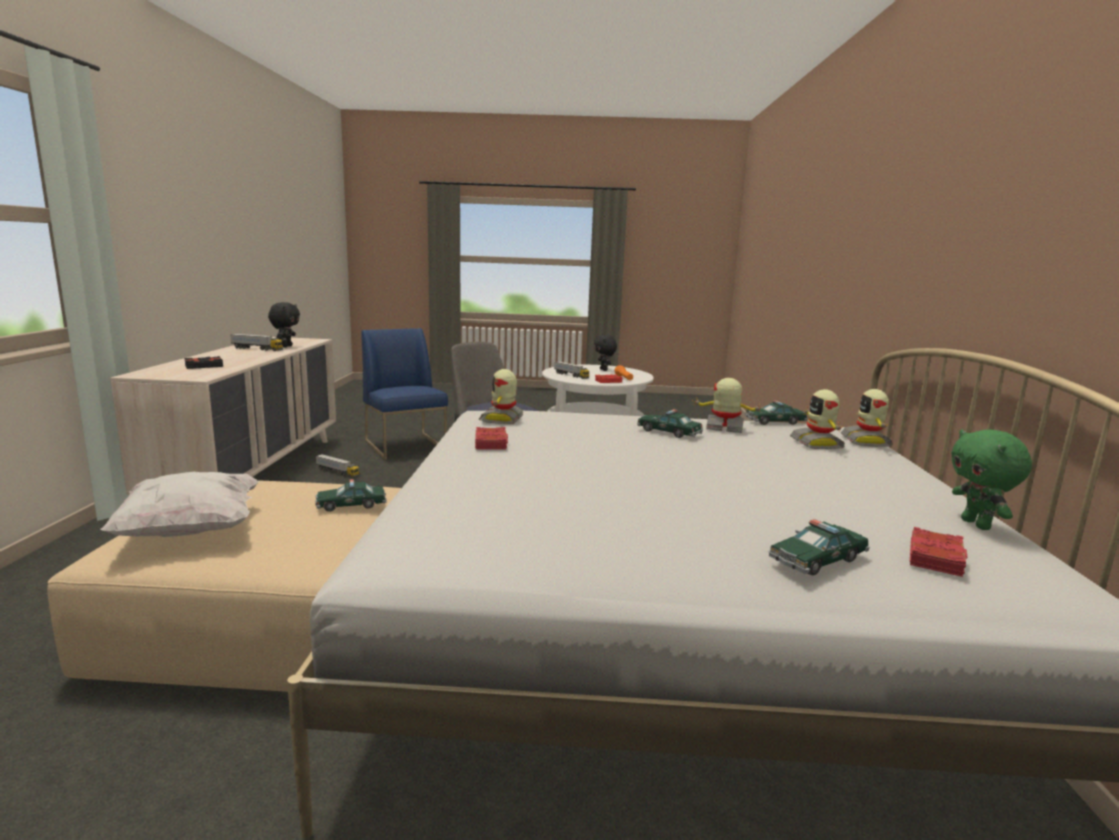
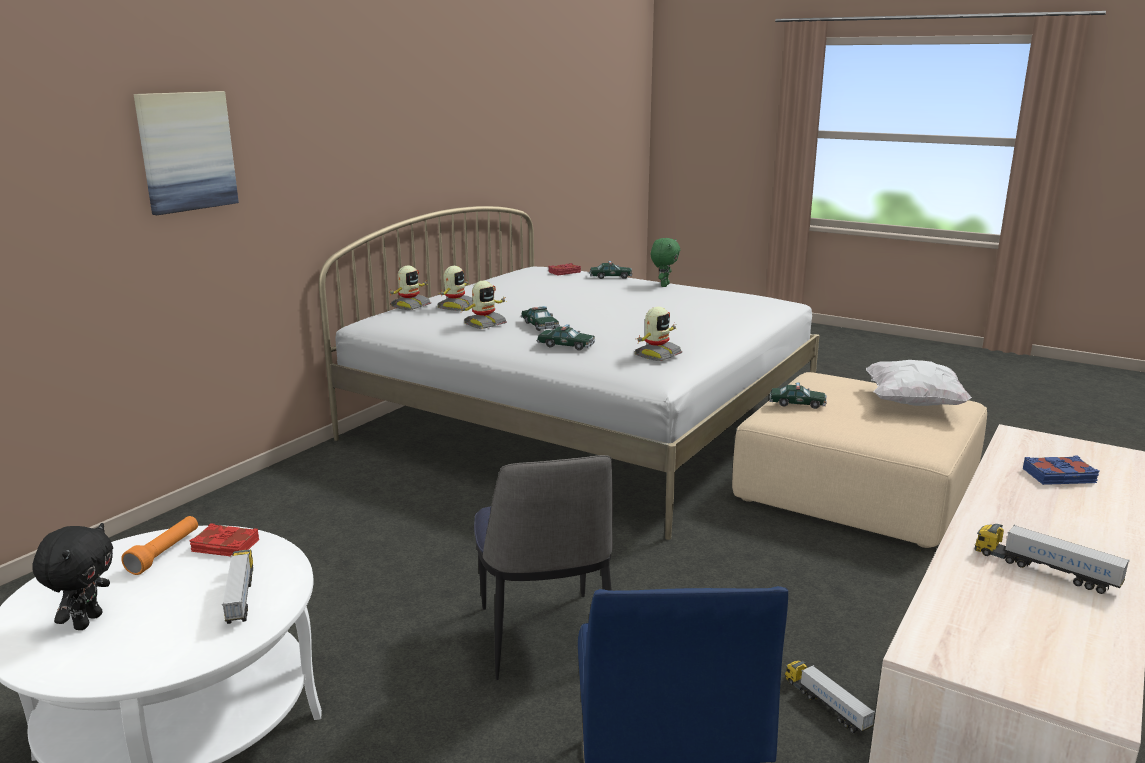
camera: 150 degrees left, 5 degrees up
black book [184,356,223,369] -> blue book [1023,456,1100,485]
black plush toy [268,302,300,347] -> none
red book [475,427,508,450] -> none
toy robot [692,378,763,433] -> toy robot turned 90 degrees counterclockwise [459,281,507,329]
toy car [745,400,807,425] -> toy car moved to [537,324,595,350]
green plush toy [951,429,1032,530] -> green plush toy moved to [651,238,680,287]
none -> picture [133,91,239,215]

